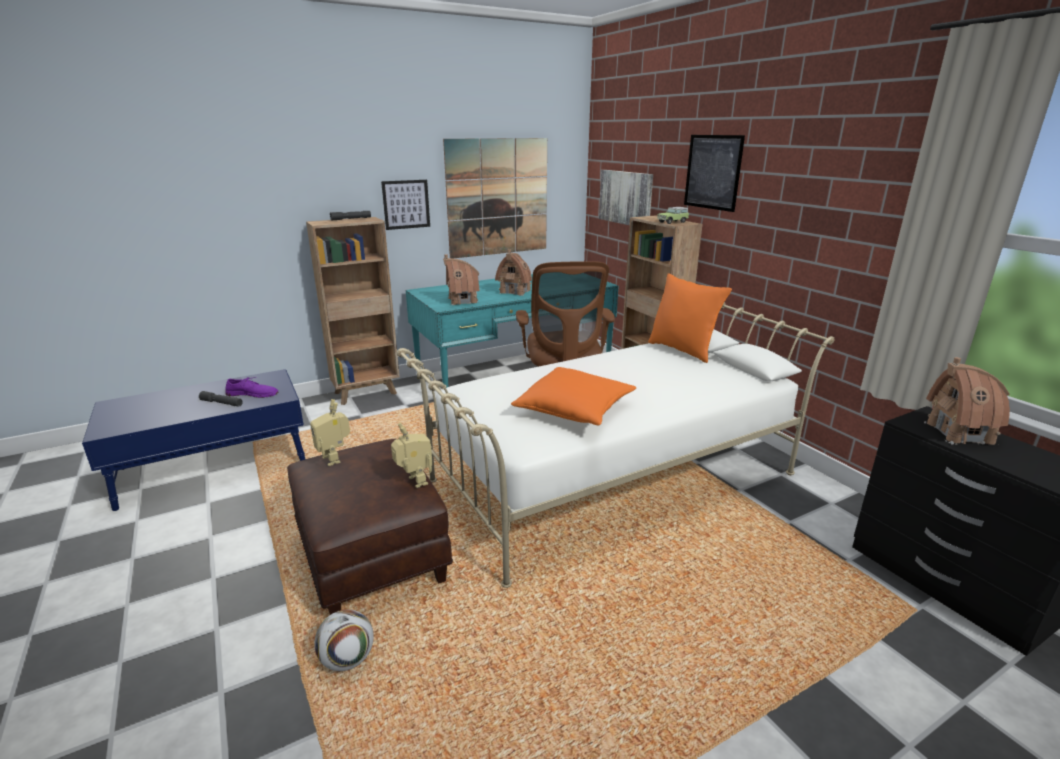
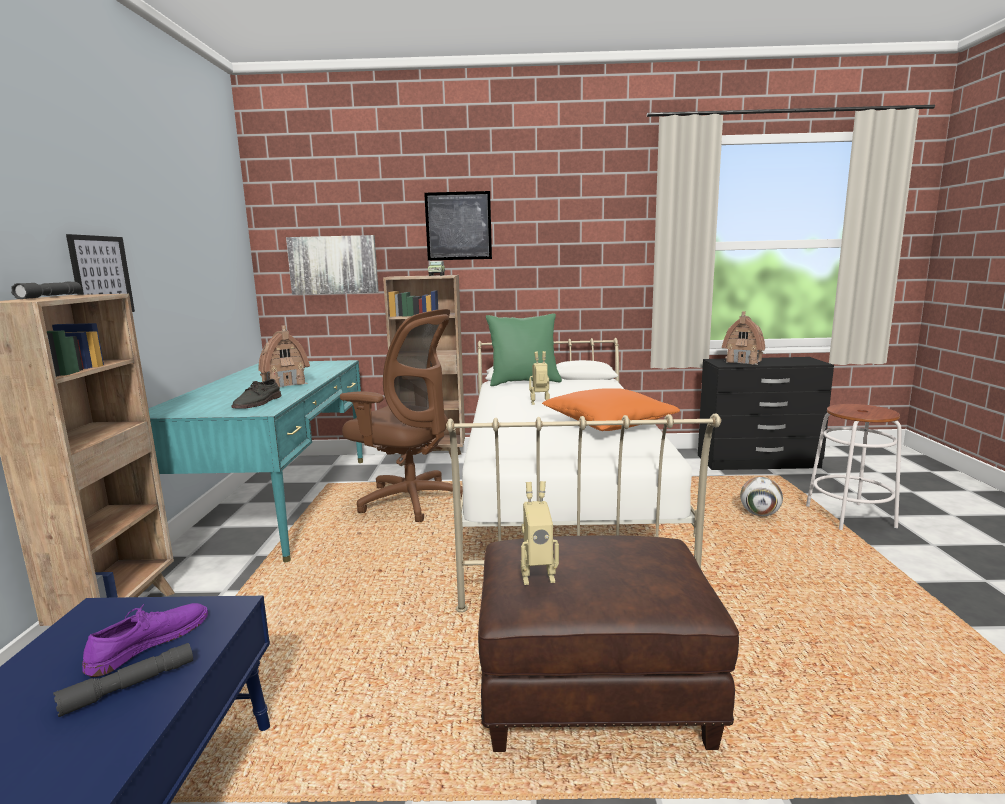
camera: 60 degrees left, 10 degrees down
football [314,609,374,671] -> football moved to [740,477,783,516]
toy robot [391,422,433,488] -> toy robot moved to [529,351,550,405]
picture [443,138,547,258] -> none
toy house [443,254,480,305] -> grey shoe [232,379,281,409]
orange pillow [648,273,732,363] -> green pillow [486,314,562,386]
none -> white stool [806,404,902,530]

